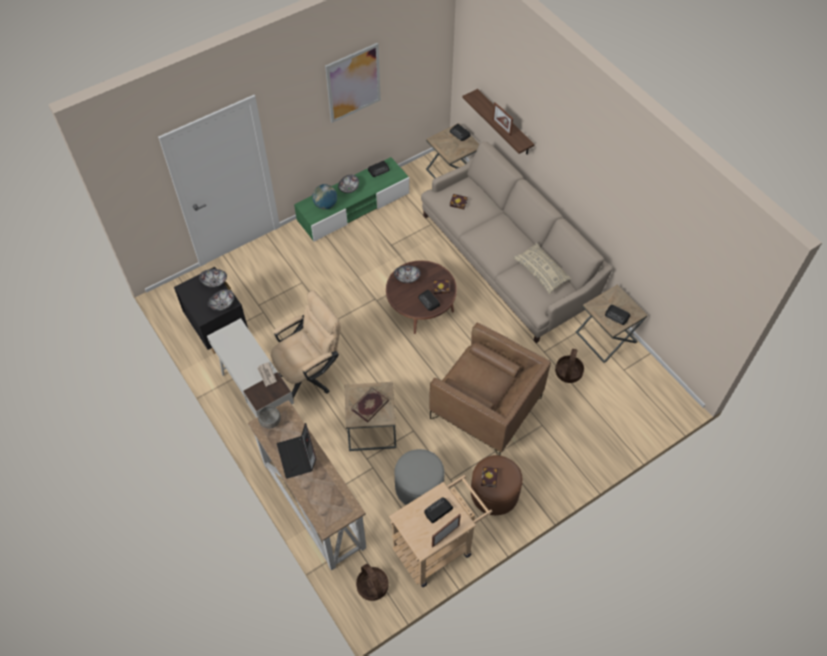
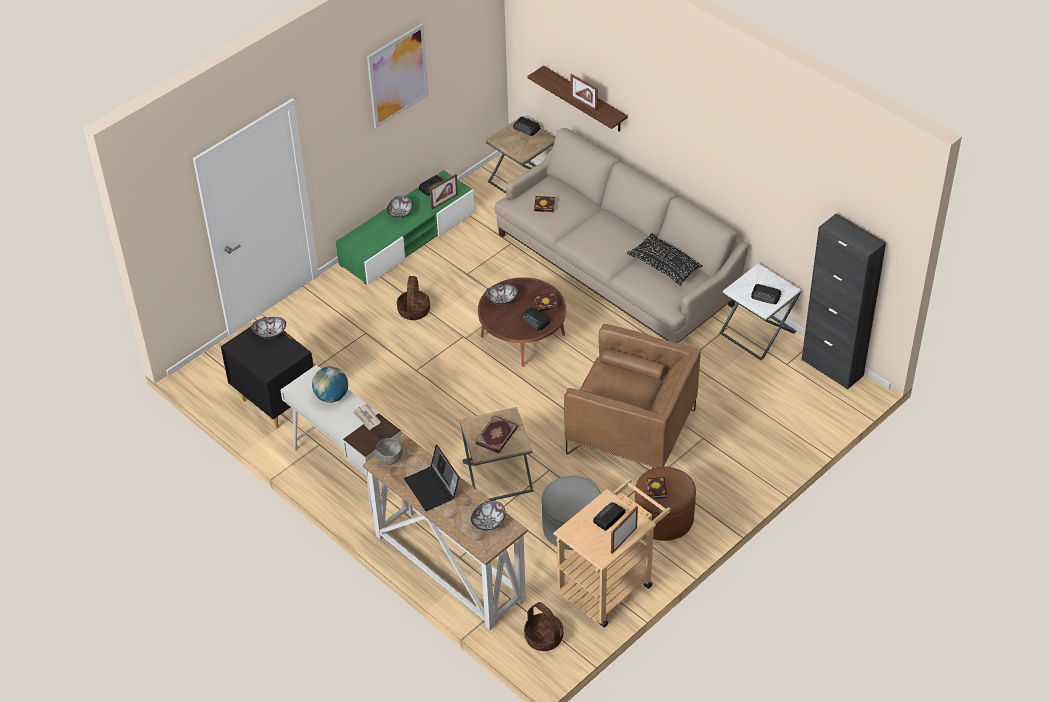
camera: 10 degrees left, 10 degrees down
bowl [208,289,234,311] -> bowl moved to [471,500,506,531]
beige office chair [271,290,341,401] -> none
globe [312,184,337,210] -> globe moved to [312,366,348,403]
beige pillow [513,243,571,294] -> black pillow [627,233,703,286]
basket [555,349,584,383] -> basket moved to [397,276,430,320]
brown side table [576,284,648,363] -> white side table [719,263,801,360]
none -> picture frame [430,174,458,210]
none -> black cabinet [802,213,886,390]

